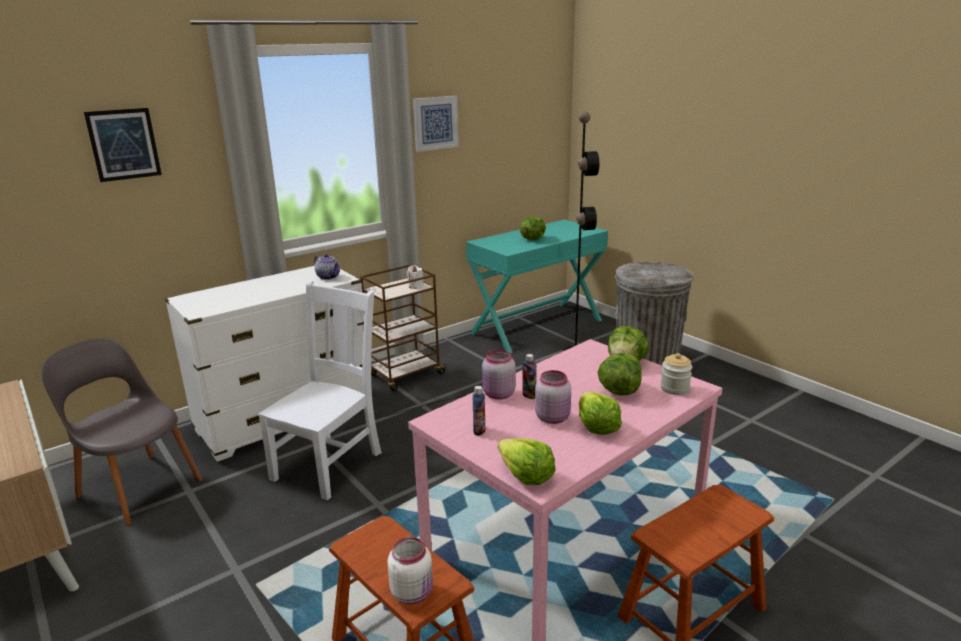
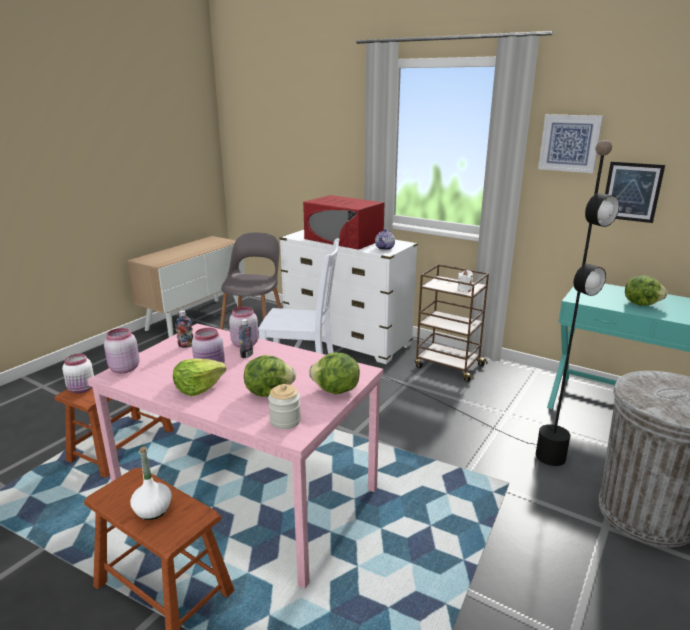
camera: 70 degrees right, 0 degrees up
picture [84,108,162,182] -> picture moved to [605,162,665,223]
lettuce [497,438,556,485] -> pink jar [104,328,140,374]
none -> white bottle [130,446,172,520]
none -> red microwave [303,195,385,250]

